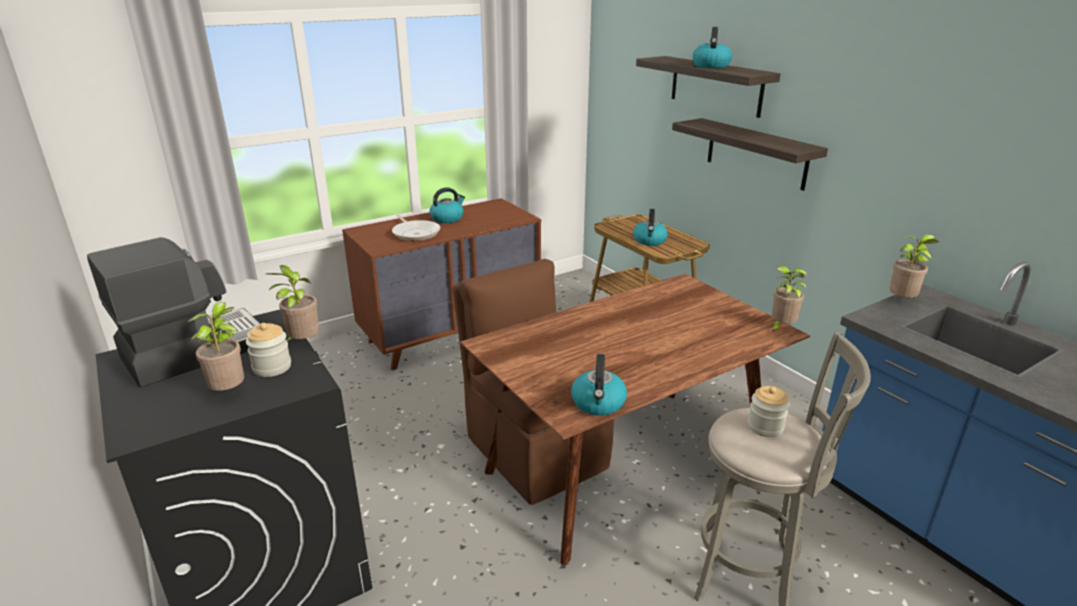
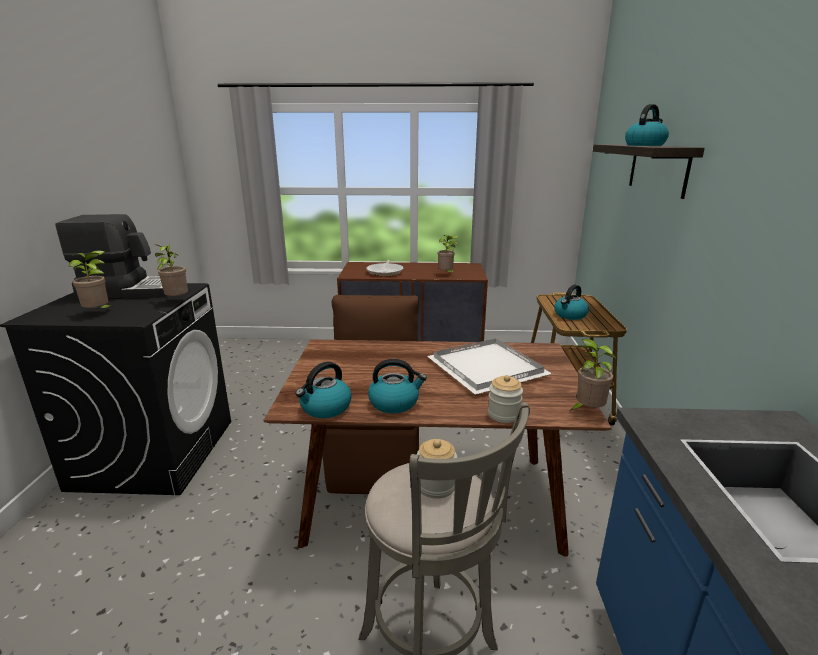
camera: 35 degrees right, 5 degrees down
jar [246,323,291,377] -> jar moved to [488,375,523,423]
kettle [430,187,465,223] -> kettle moved to [368,359,427,414]
shelf [672,118,828,191] -> none
potted plant [889,235,939,298] -> potted plant moved to [437,235,459,272]
none -> white tray [427,338,552,395]

